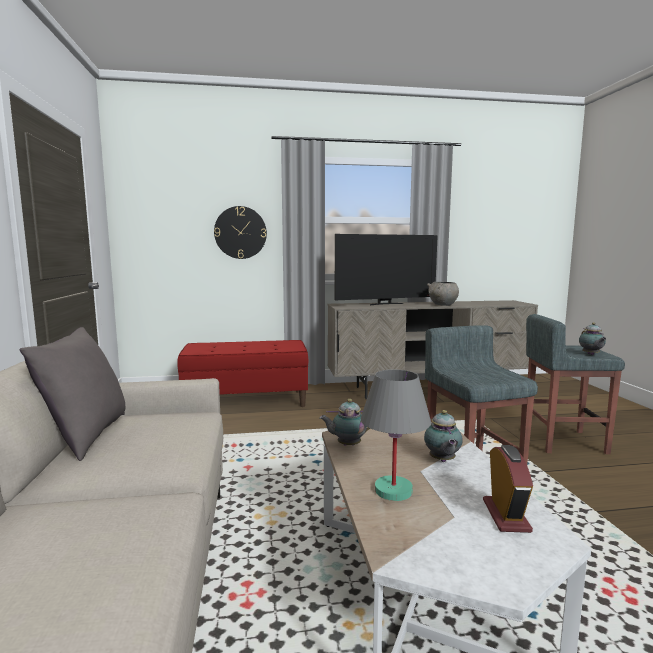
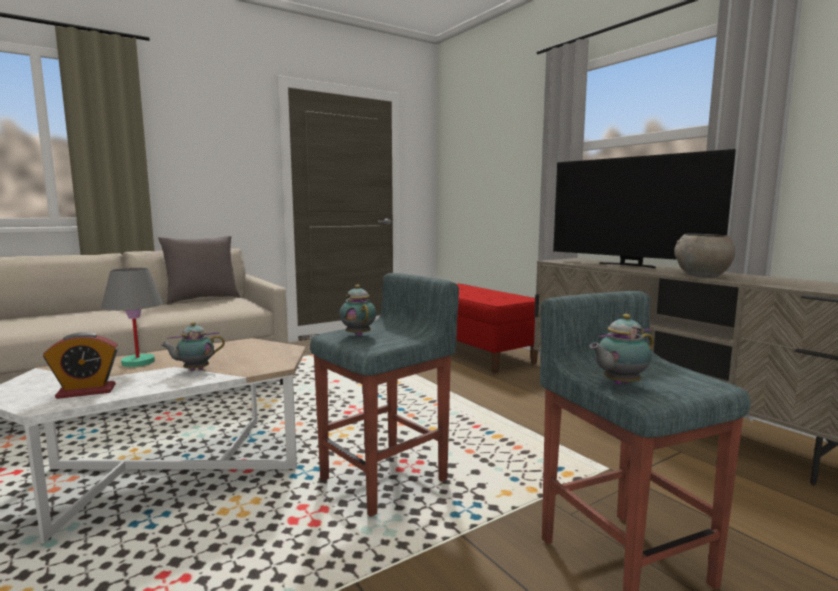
camera: 65 degrees right, 0 degrees up
wall clock [214,206,267,259] -> none
teapot [319,399,371,446] -> teapot moved to [339,285,376,336]

